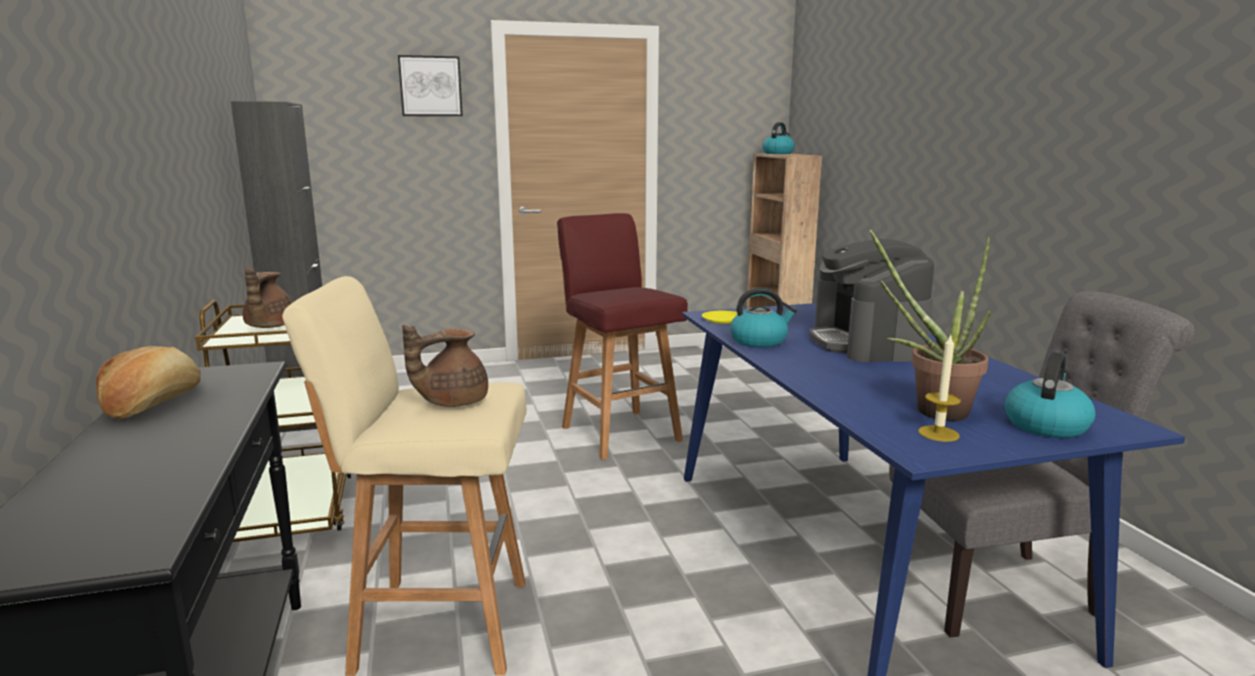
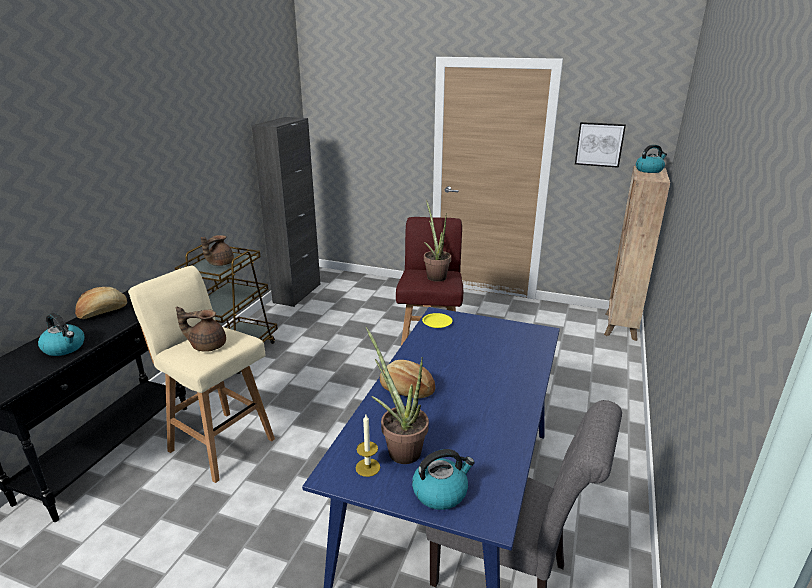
camera: 35 degrees right, 10 degrees up
picture [398,55,463,116] -> picture moved to [575,122,626,168]
kettle [730,288,797,348] -> kettle moved to [38,313,85,356]
coffee machine [809,239,934,362] -> none
none -> bread [380,360,435,398]
none -> potted plant [424,200,451,282]

